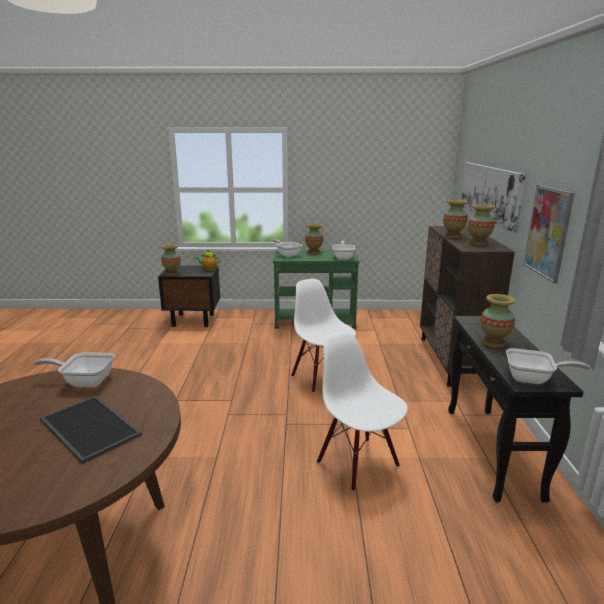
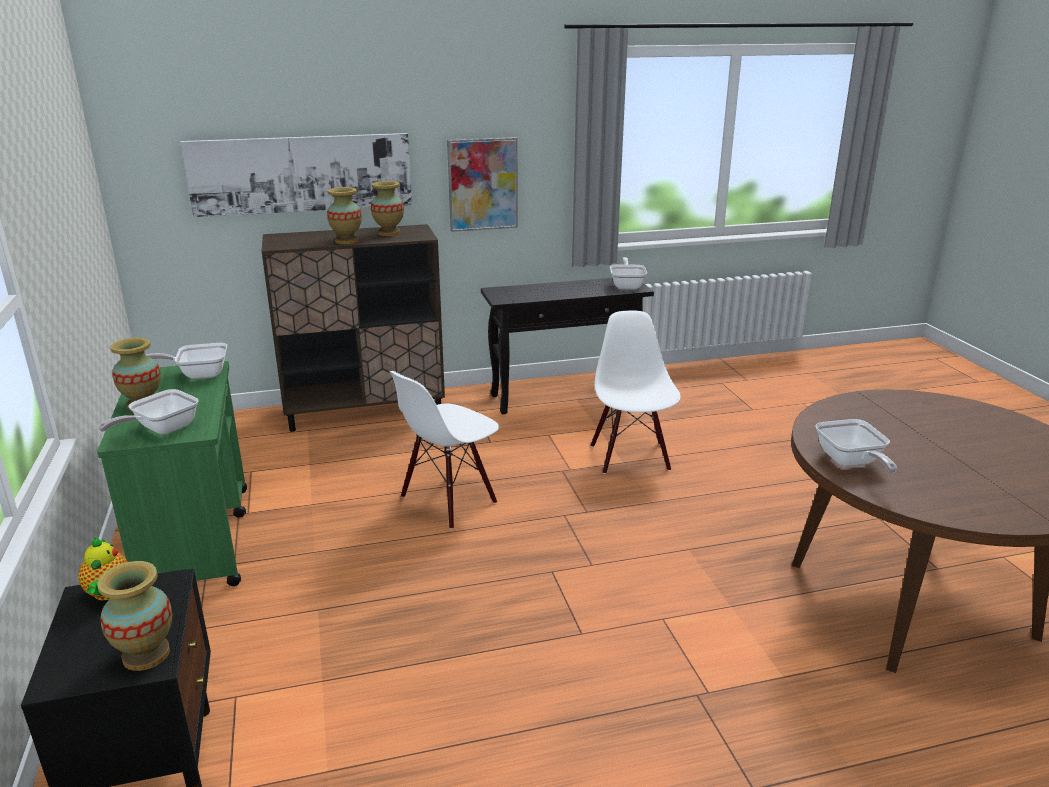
camera: 105 degrees left, 5 degrees up
tray [40,396,142,464] -> none
white chair [317,331,408,492] -> white chair turned 135 degrees clockwise [591,311,681,474]
vase [480,294,515,348] -> none

